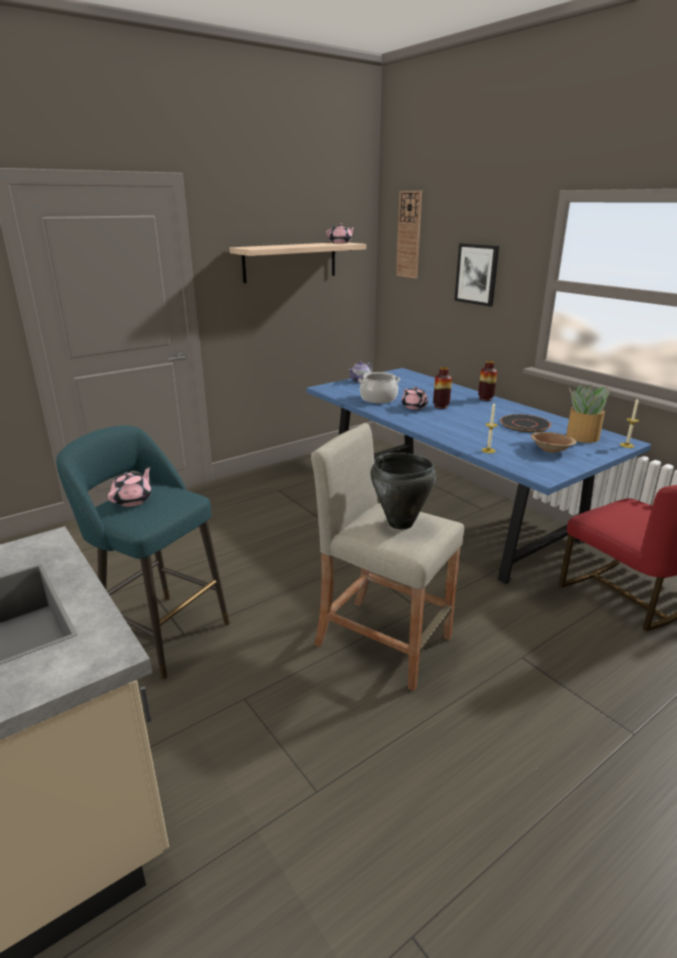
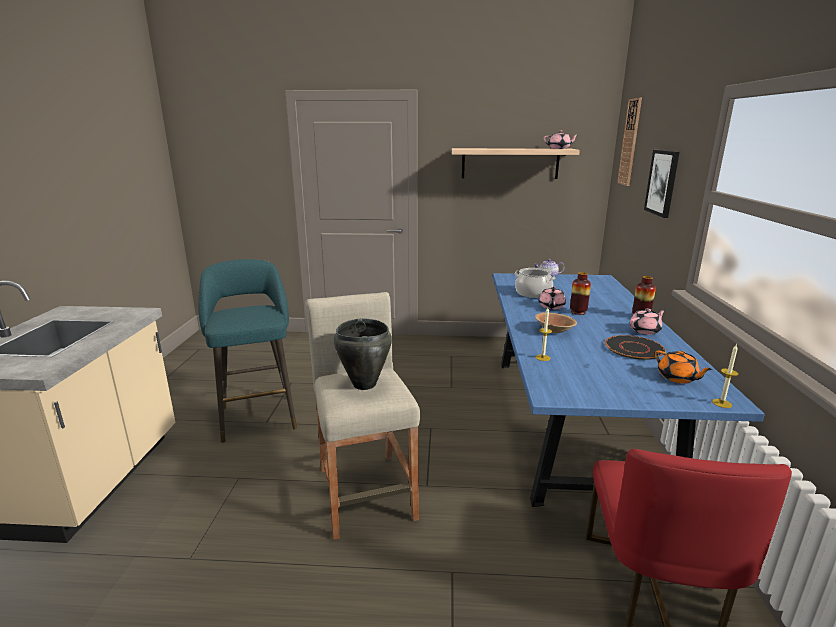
camera: 40 degrees right, 5 degrees down
pink teapot [108,466,152,507] -> pink teapot moved to [629,308,665,335]
brown bowl [531,432,576,453] -> brown bowl moved to [535,313,577,333]
potted plant [566,384,611,443] -> orange teapot [655,350,713,384]

